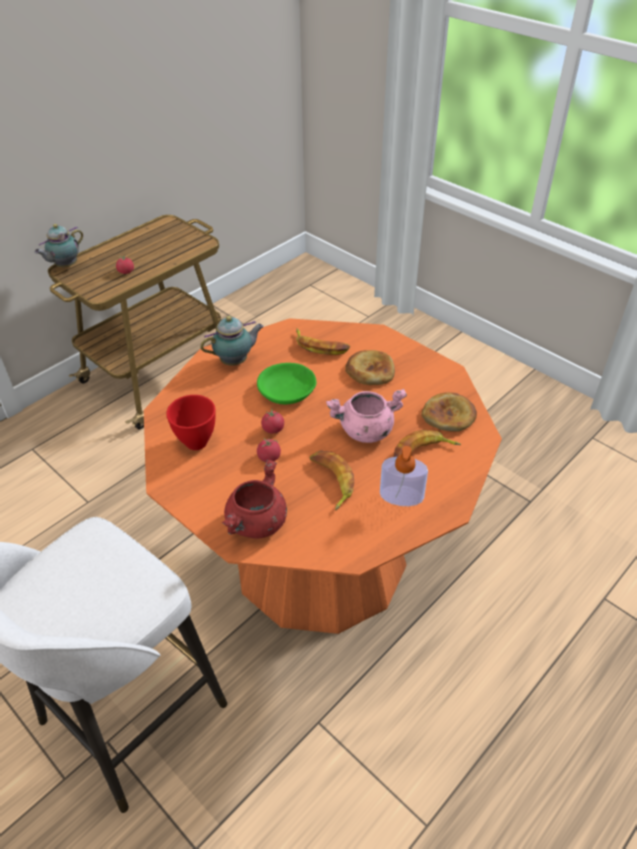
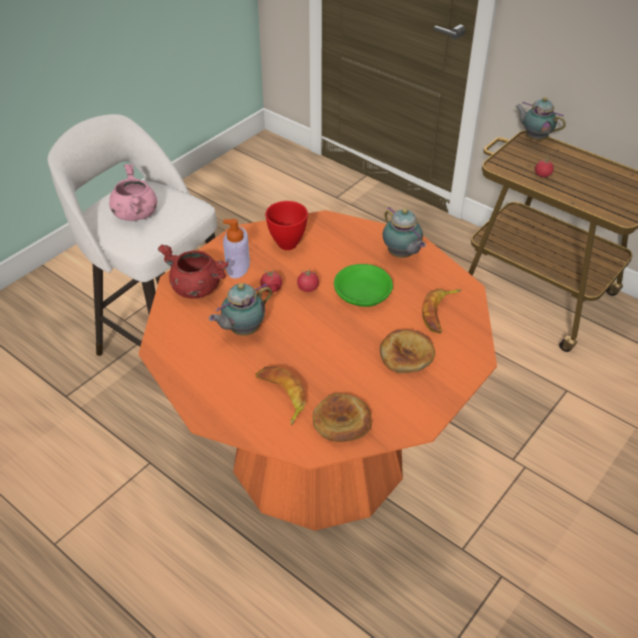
camera: 85 degrees right, 0 degrees up
banana [310,451,354,510] -> teapot [209,283,272,336]
pink cooking pot [326,389,407,443] -> pink cooking pot moved to [109,164,157,221]
soap dispenser [380,446,428,506] -> soap dispenser moved to [223,219,250,279]

